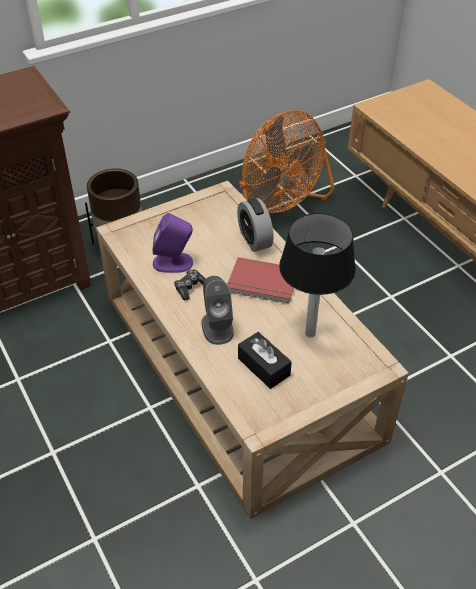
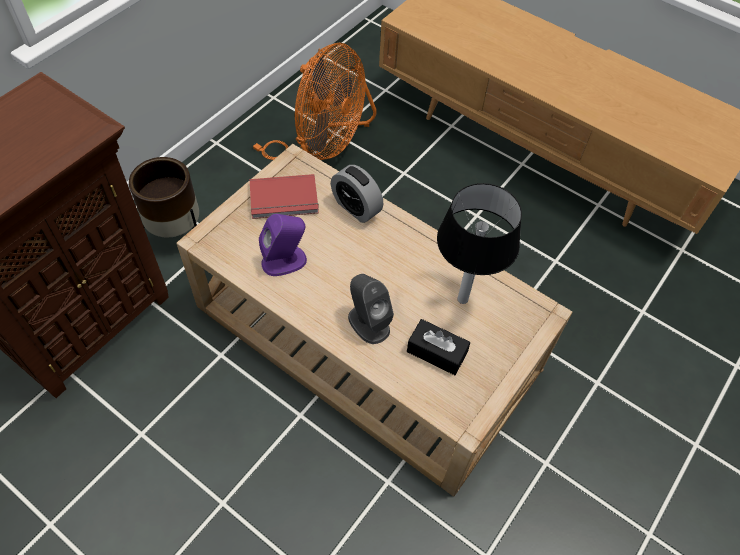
camera: 25 degrees left, 10 degrees up
game controller [174,270,206,300] -> none
red book [227,257,294,303] -> red book moved to [250,174,319,219]

